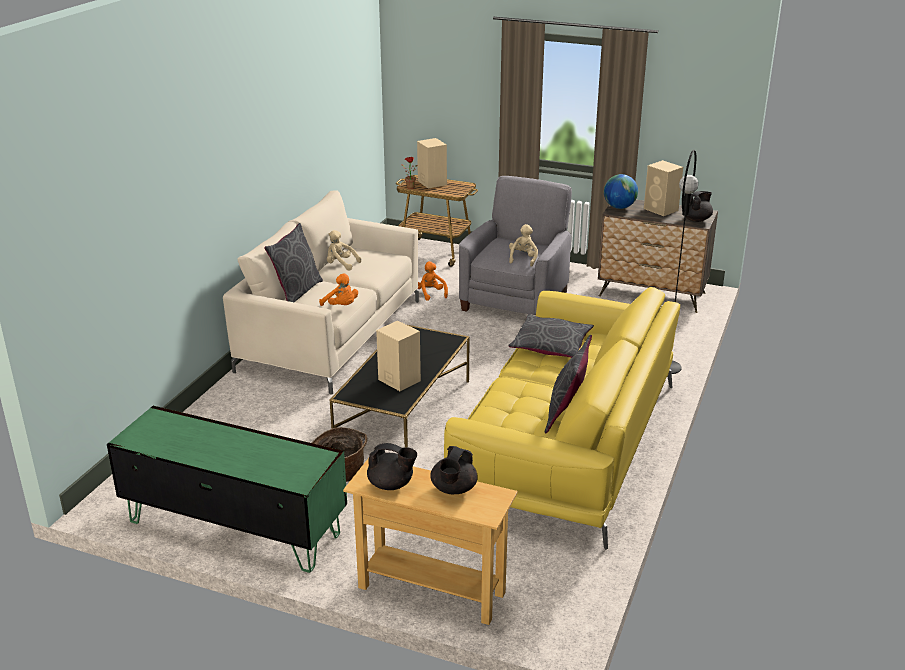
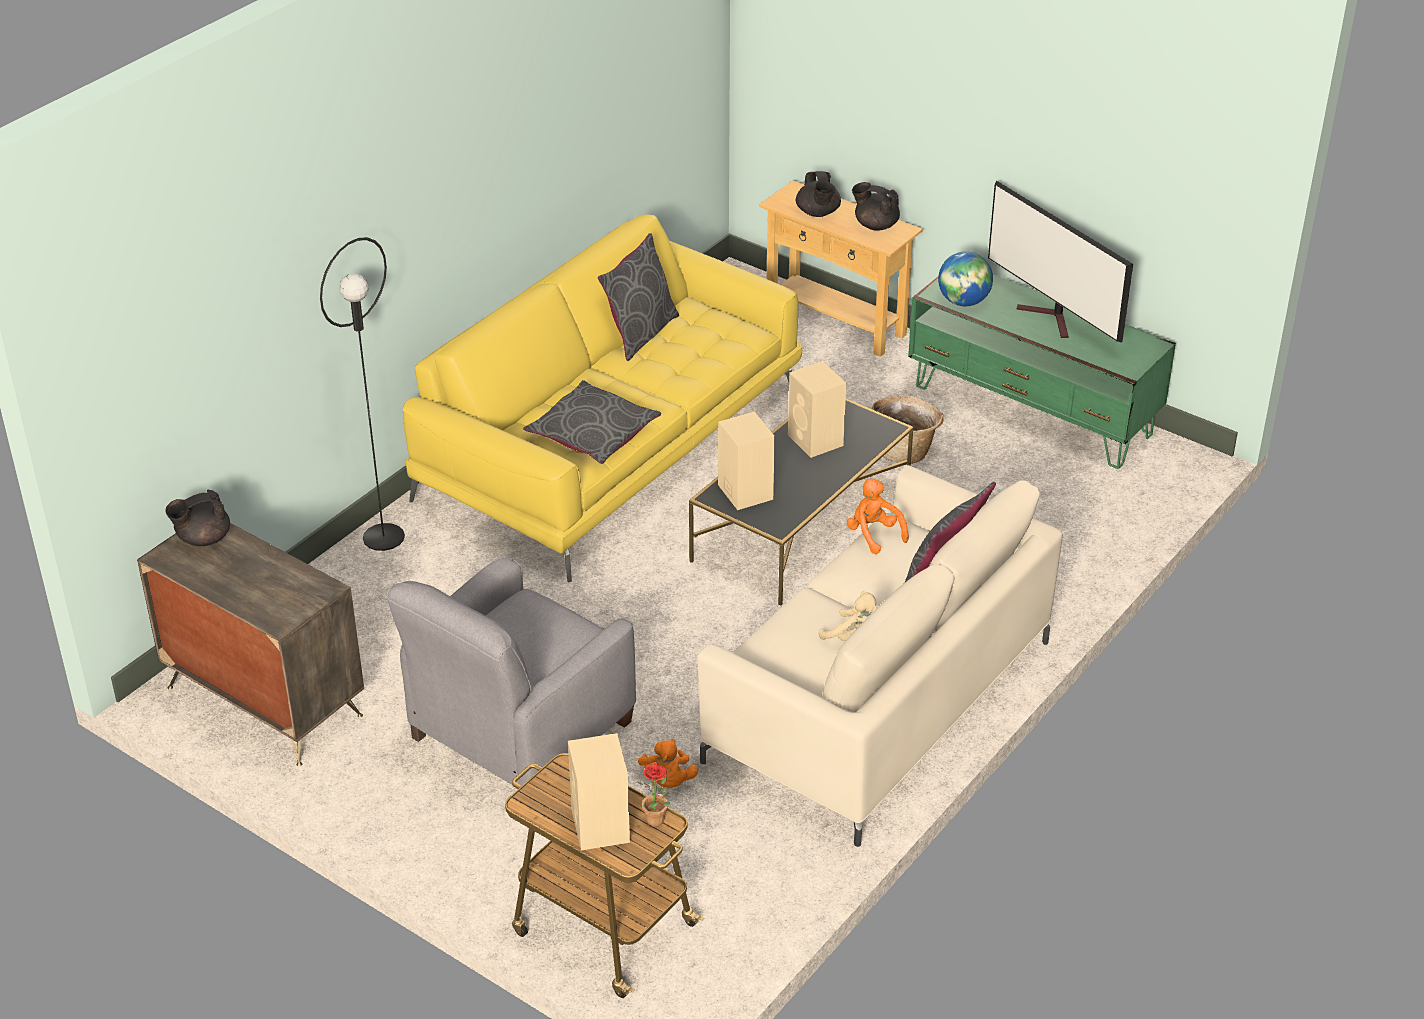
camera: 165 degrees left, 10 degrees up
black teapot [430,446,478,494] -> black teapot turned 135 degrees clockwise [796,171,841,217]
beige plush toy [509,224,538,267] -> none
globe [604,174,638,209] -> globe moved to [938,251,993,306]
beige speaker [644,160,683,216] -> beige speaker moved to [718,412,775,510]
none -> television [988,181,1133,342]

